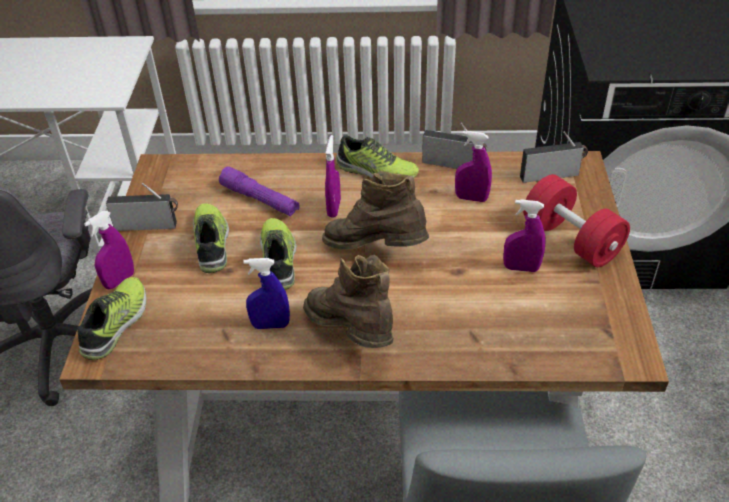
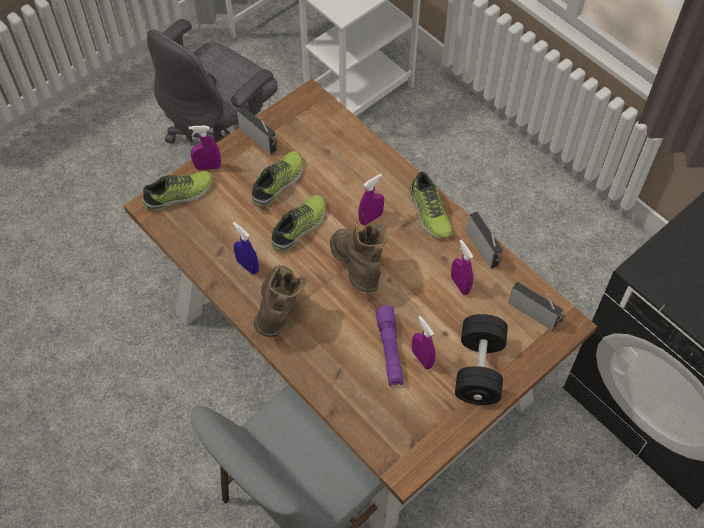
camera: 45 degrees right, 15 degrees up
purple flashlight [219,167,300,216] -> purple flashlight moved to [376,305,404,386]
red dumbbell [523,174,630,267] -> black dumbbell [455,314,508,405]

